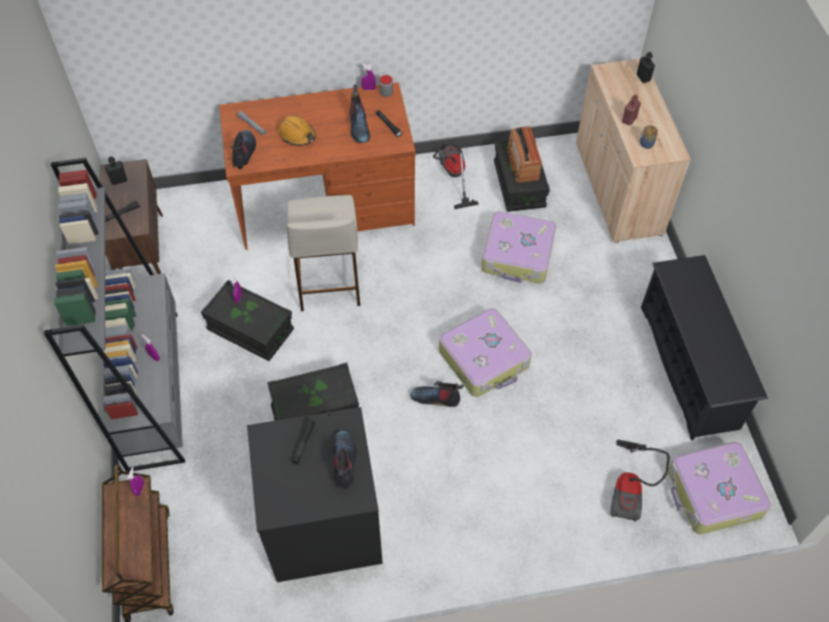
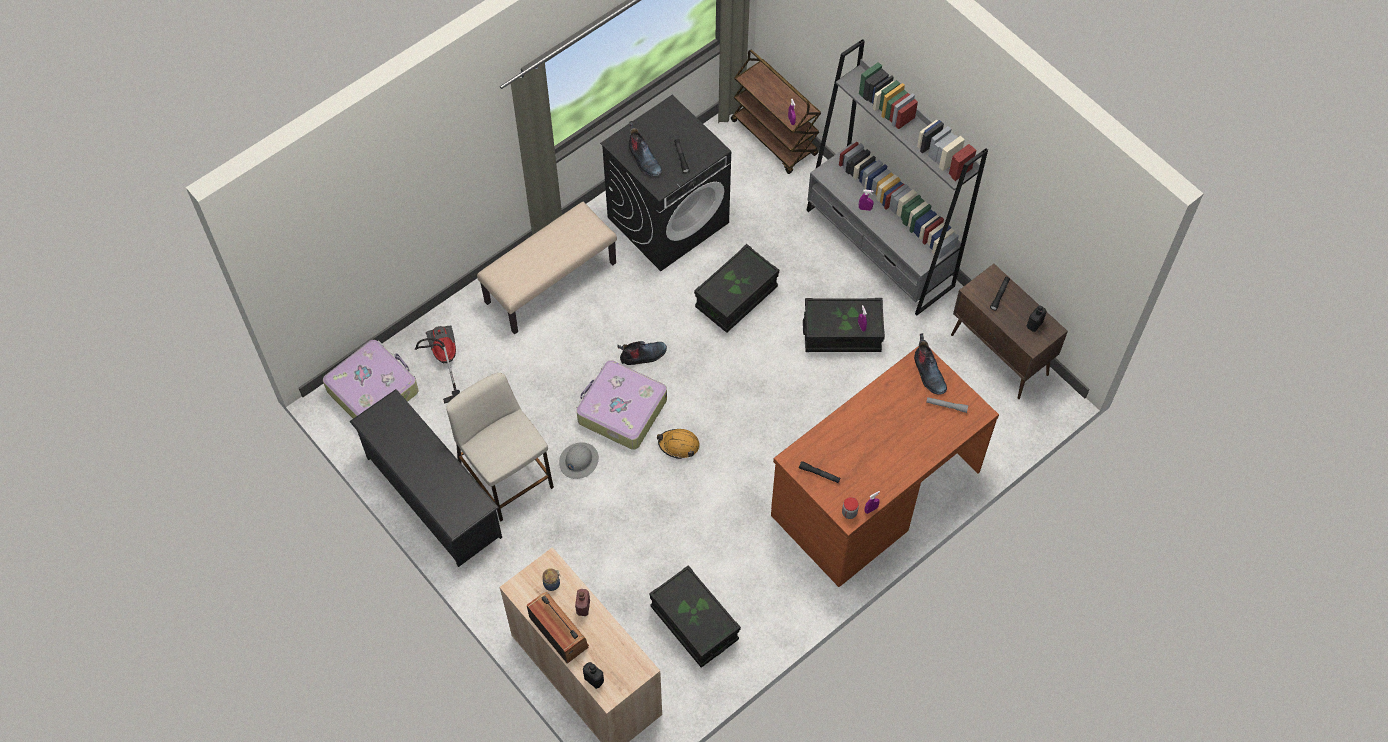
camera: 150 degrees right, 5 degrees up
orange hard hat [279,115,316,146] -> orange hard hat moved to [657,429,700,459]
beige stool [286,195,360,311] -> beige stool moved to [446,373,554,521]
boot [350,85,370,143] -> none
vacuum cleaner [433,143,479,209] -> none
suitcase [481,212,556,284] -> none
radio [507,126,542,183] -> radio moved to [527,592,589,664]
none -> beige bench [477,202,617,334]
none -> grey hard hat [559,442,599,479]

